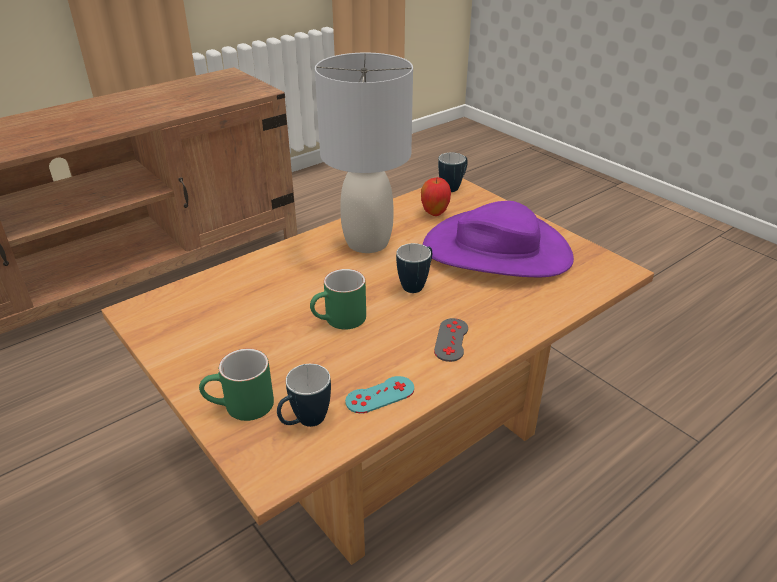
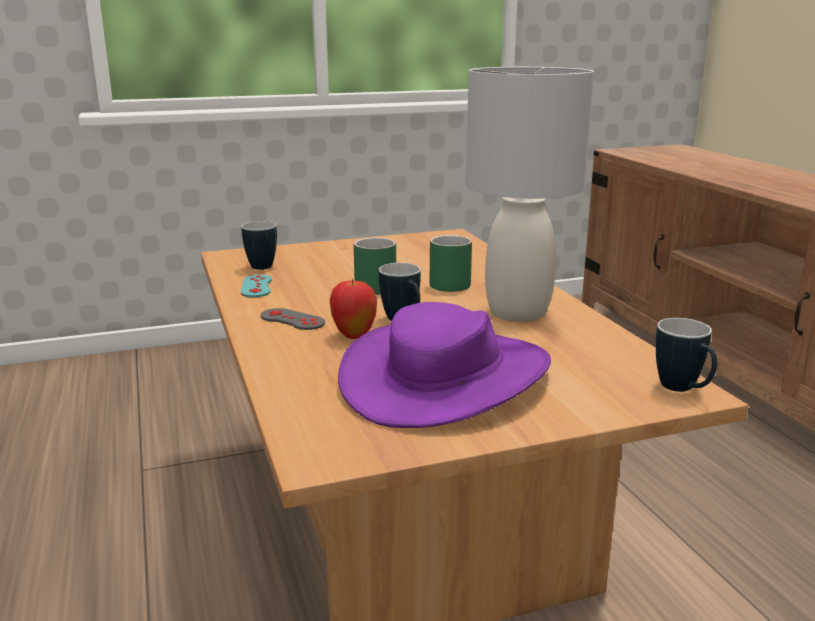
camera: 110 degrees right, 15 degrees down
green mug [199,349,274,421] -> green mug moved to [430,235,472,292]
apple [421,177,451,216] -> apple moved to [330,278,377,339]

